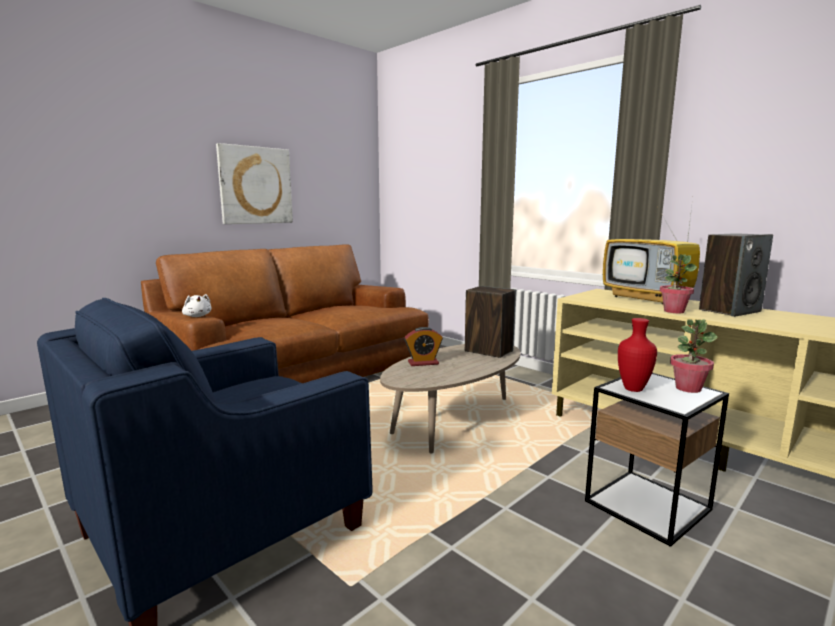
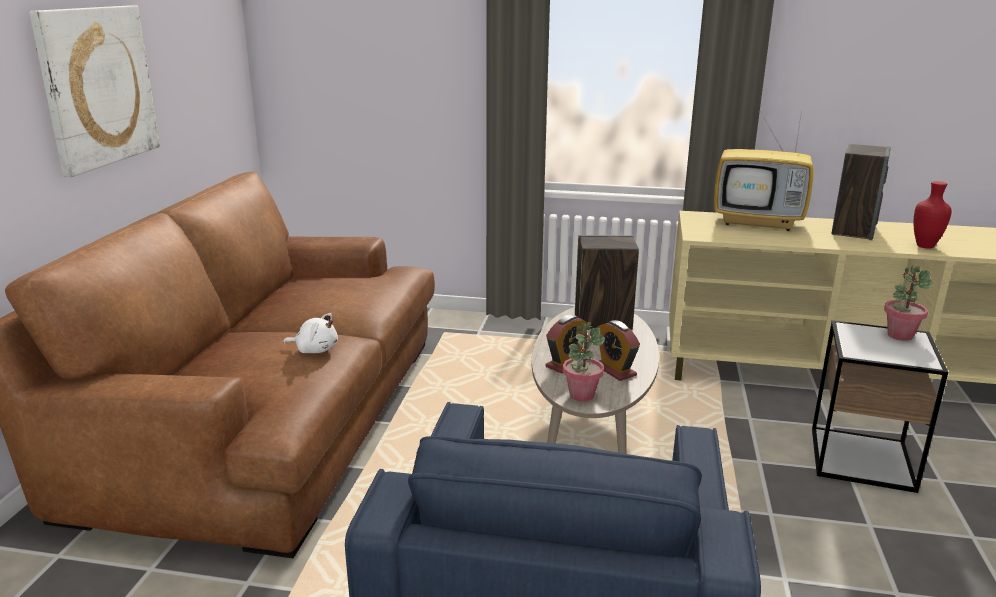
camera: 35 degrees left, 10 degrees up
white plush toy [182,294,211,317] -> white plush toy moved to [283,313,338,353]
red vase [618,318,657,392] -> red vase moved to [914,181,952,249]
potted plant [660,254,697,313] -> potted plant moved to [563,322,605,401]
none -> alarm clock [596,320,640,381]

